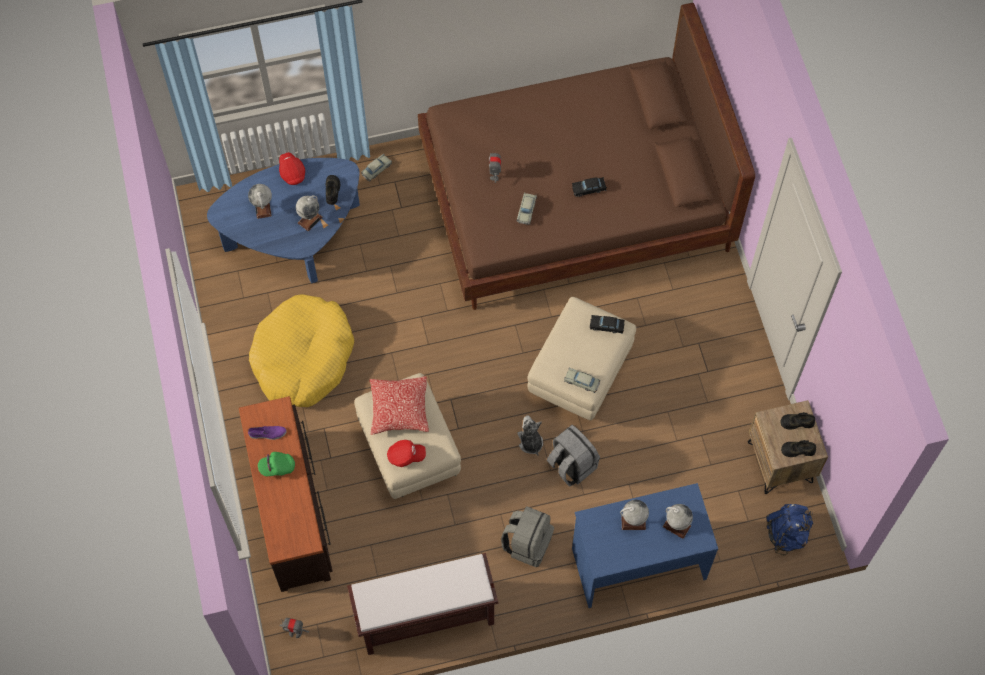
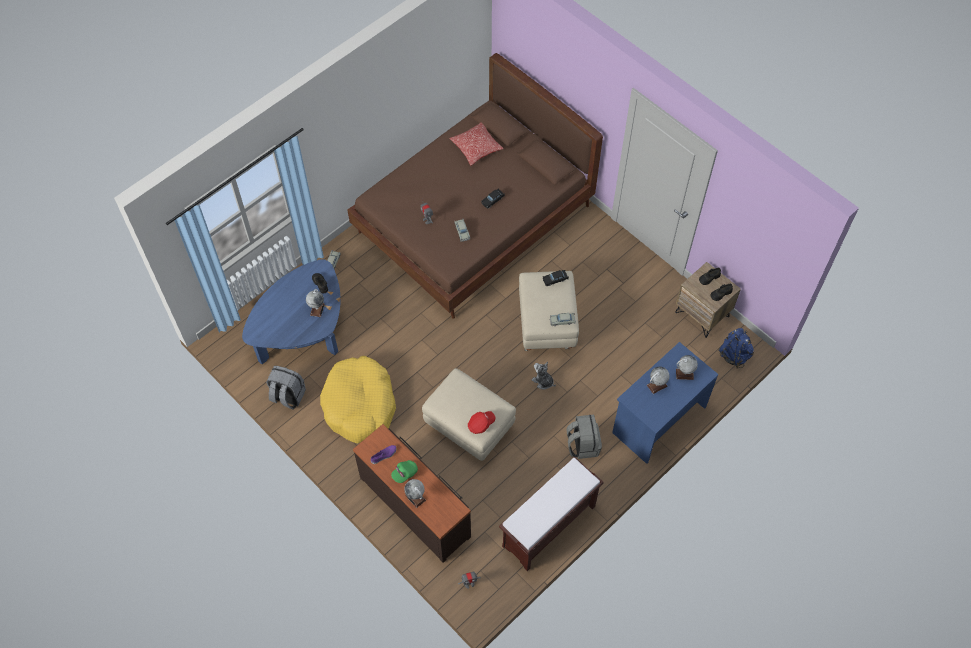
camera: 30 degrees left, 5 degrees down
globe [248,184,272,219] -> globe moved to [404,479,426,508]
red cap [279,152,305,185] -> none
pillow [370,376,429,435] -> pillow moved to [449,123,504,165]
grey backpack [547,425,600,487] -> grey backpack moved to [266,366,306,410]

